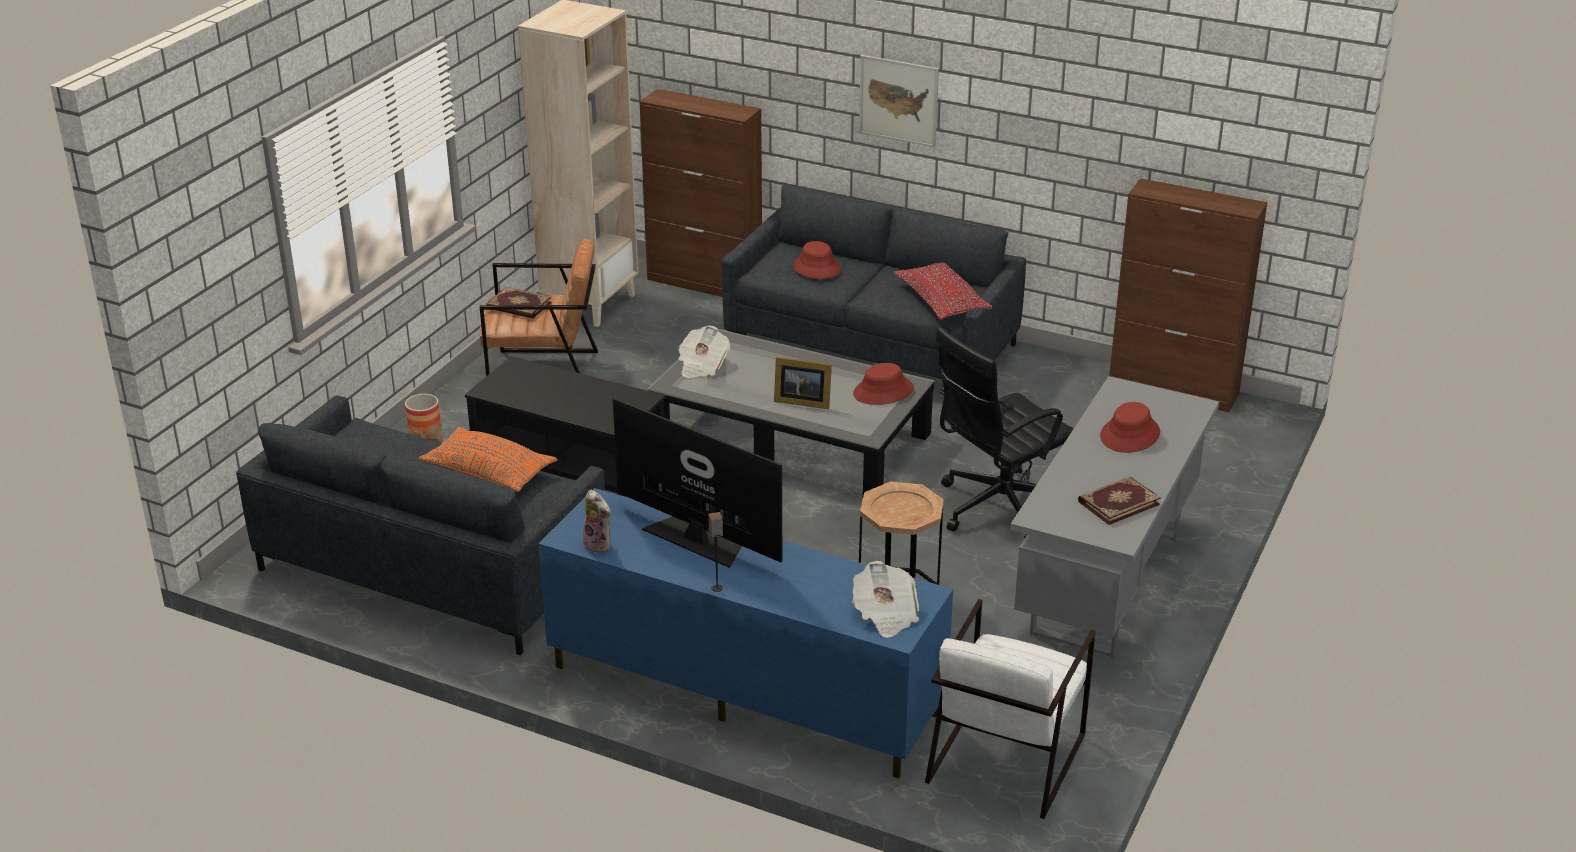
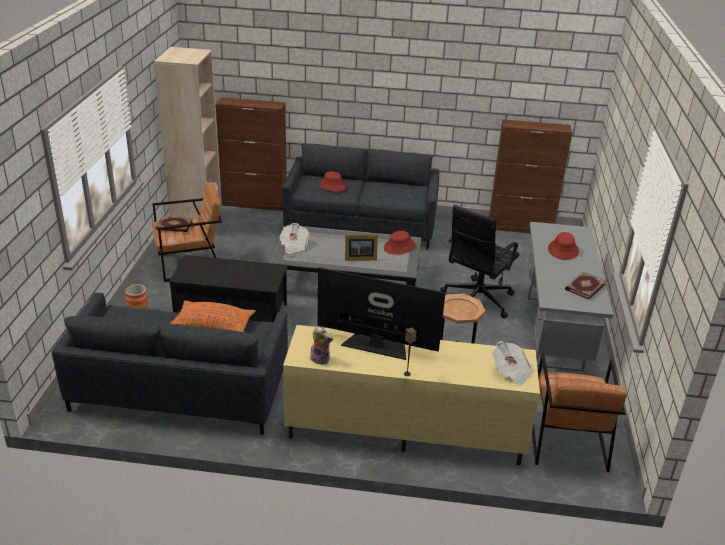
camera: 20 degrees left, 0 degrees up
blue tv stand [538,488,953,779] -> beige tv stand [283,325,540,465]
picture [859,55,939,147] -> none
red pillow [894,262,993,320] -> none
white armchair [925,599,1096,819] -> brown armchair [532,353,627,472]

